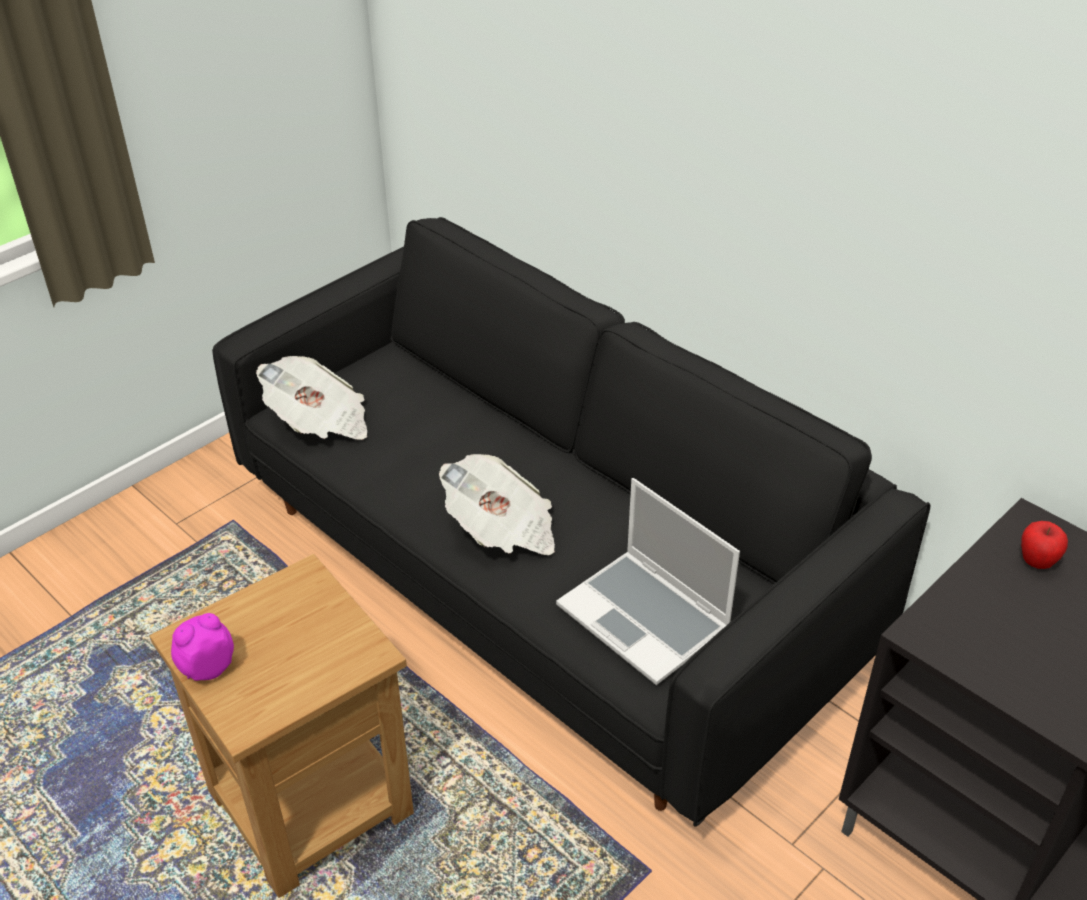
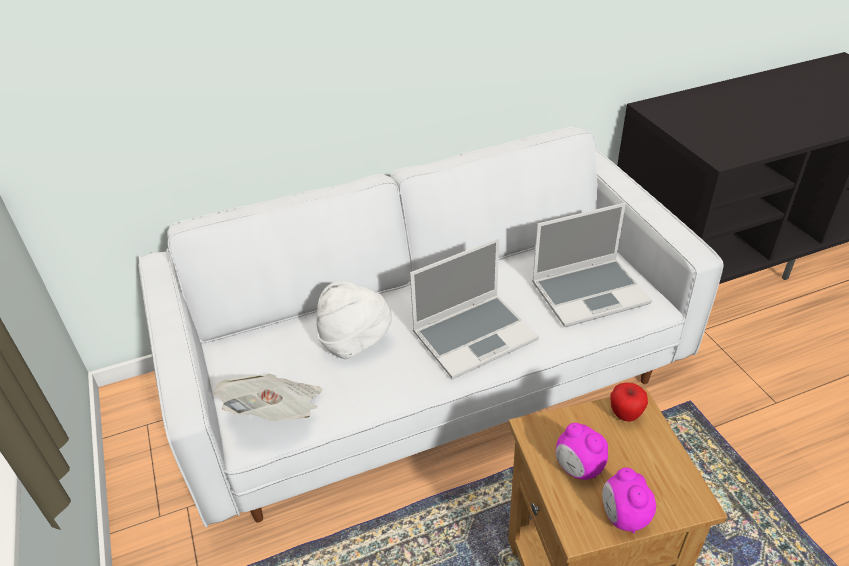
camera: 65 degrees left, 0 degrees up
black sofa [212,217,931,827] -> white sofa [138,127,724,527]
newspaper [439,454,555,555] -> laptop [410,238,539,379]
apple [1021,521,1068,569] -> apple moved to [610,383,648,422]
none -> white hat [316,281,392,359]
none -> alarm clock [556,423,608,480]

